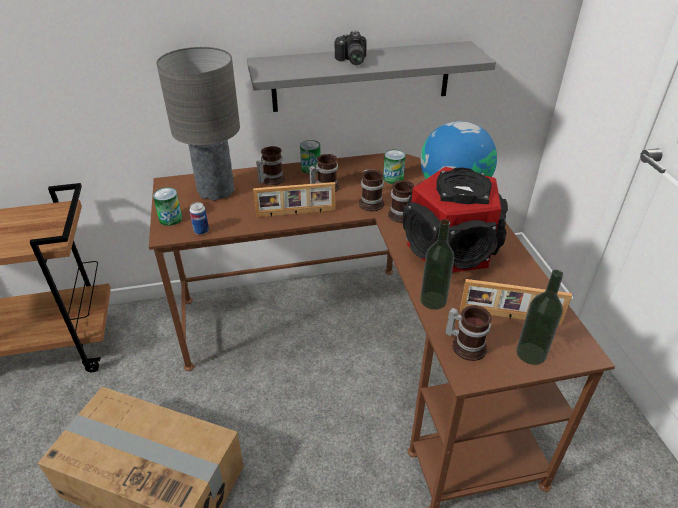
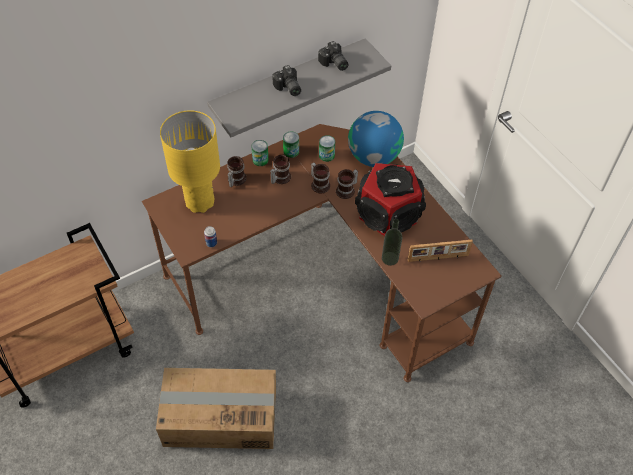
camera: 20 degrees left, 15 degrees up
can [153,188,182,226] -> can moved to [283,132,299,158]
grey table lamp [156,47,240,201] -> yellow table lamp [160,110,220,213]
picture frame [253,182,335,217] -> none
mug [445,305,492,361] -> none
bottle [516,270,564,365] -> none
none -> camera [318,41,349,71]

